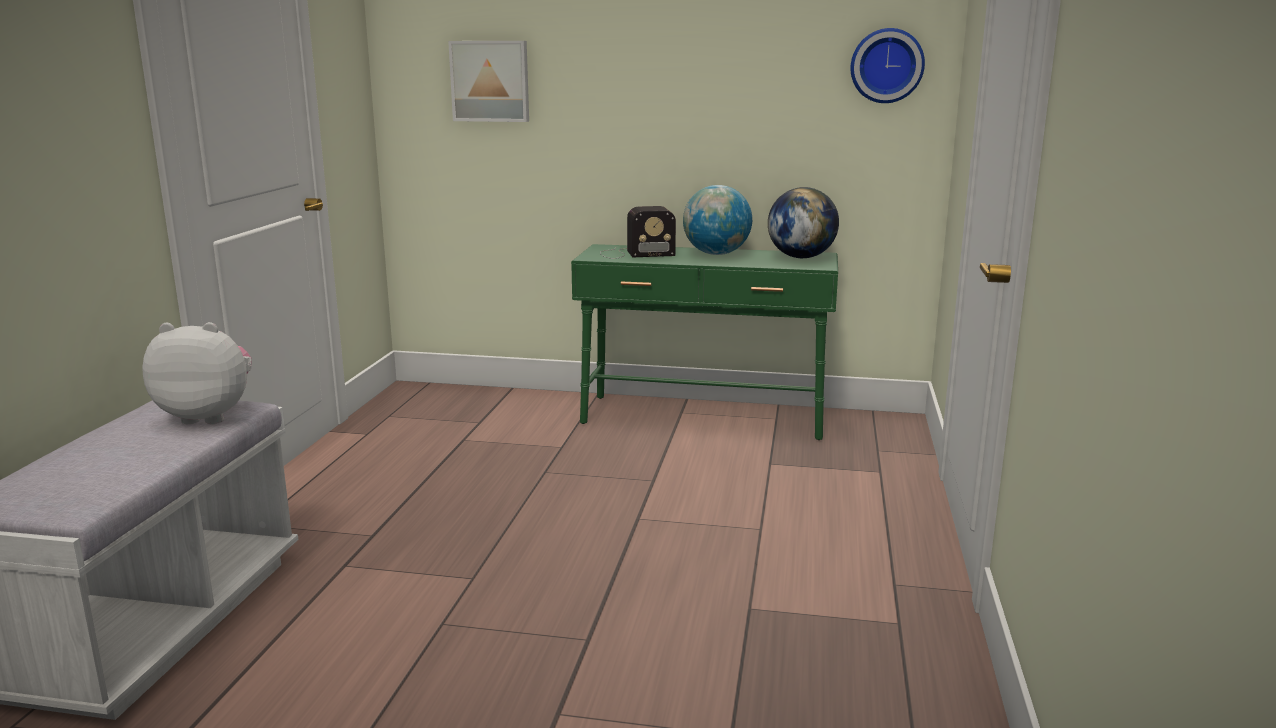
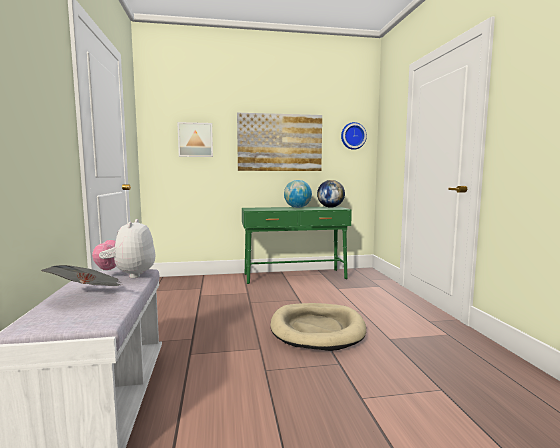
camera: 20 degrees left, 10 degrees down
plush toy [142,322,251,424] -> plush toy turned 75 degrees counterclockwise [92,219,155,278]
radio [600,206,676,259] -> none
none -> newspaper [41,265,122,286]
none -> picture [237,113,322,171]
none -> beige dog bed [270,303,366,351]

